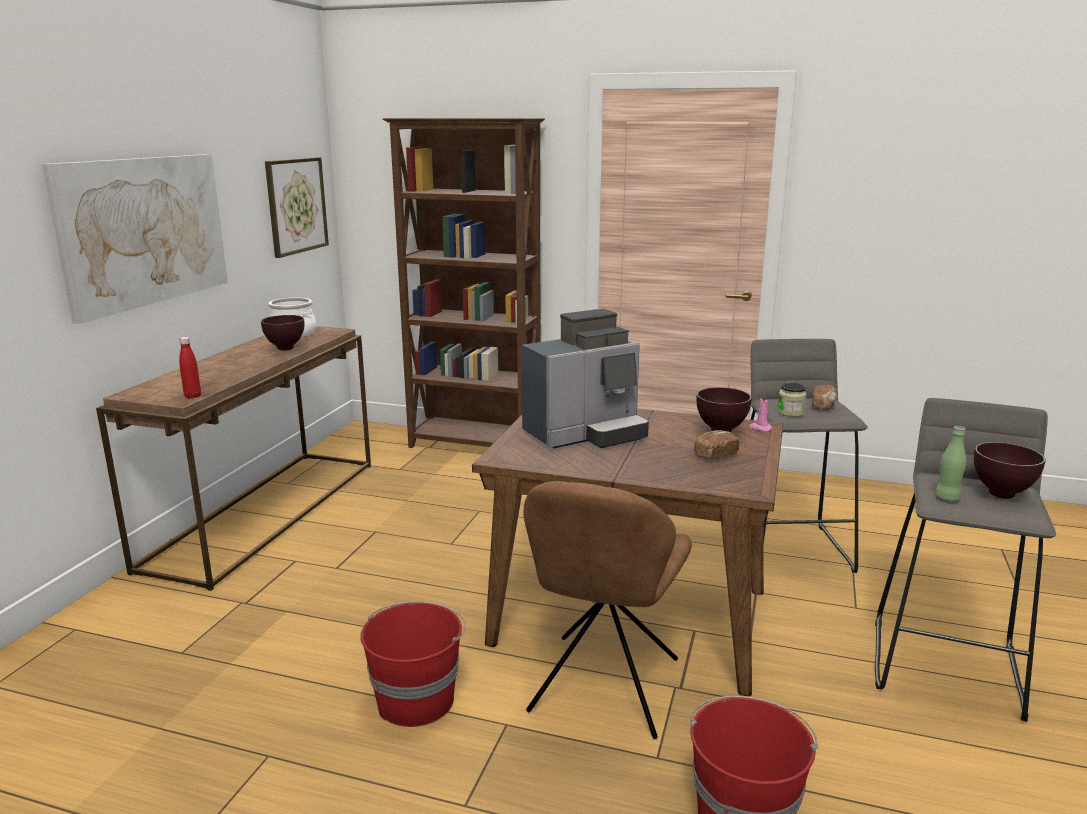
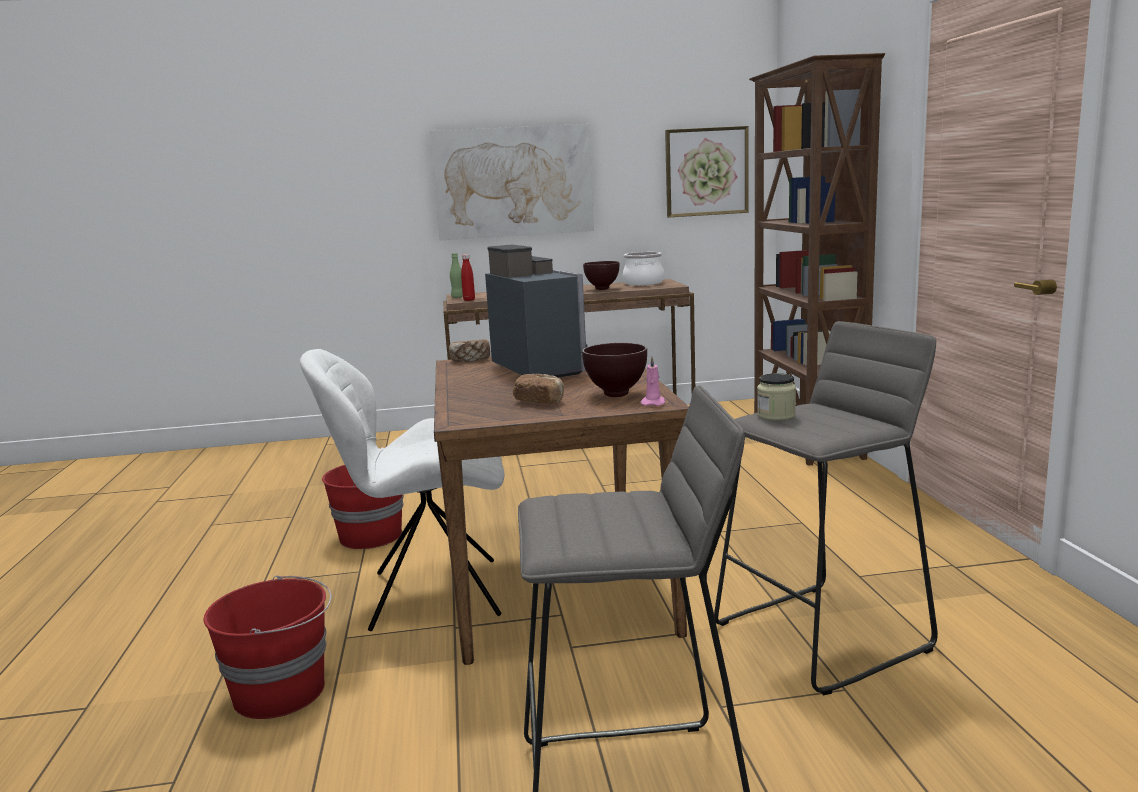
camera: 65 degrees right, 5 degrees down
coffee machine [521,309,649,448] -> coffee machine turned 150 degrees counterclockwise [485,245,587,378]
brown chair [523,481,692,739] -> white chair [300,349,504,631]
bread [812,385,838,411] -> bread moved to [449,339,490,362]
green bottle [935,426,966,501] -> green bottle moved to [450,253,463,298]
brown bowl [974,442,1046,499] -> none

